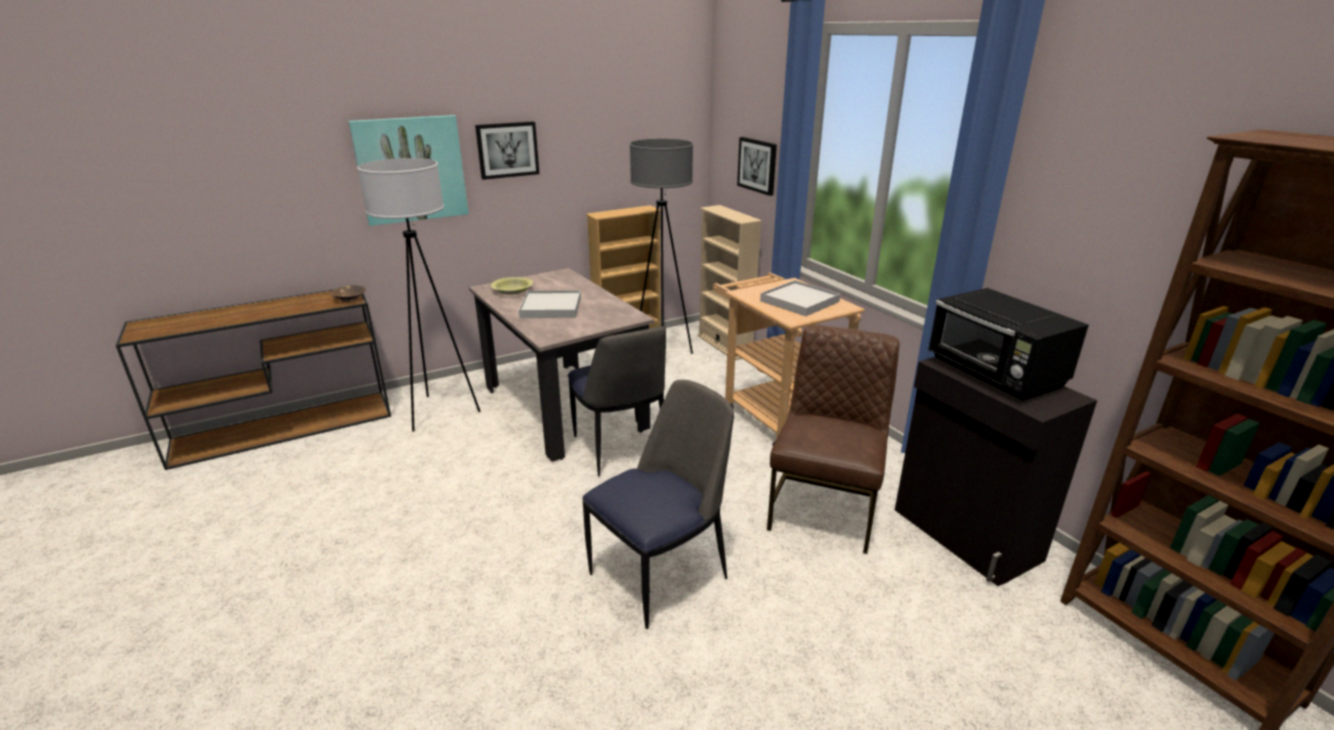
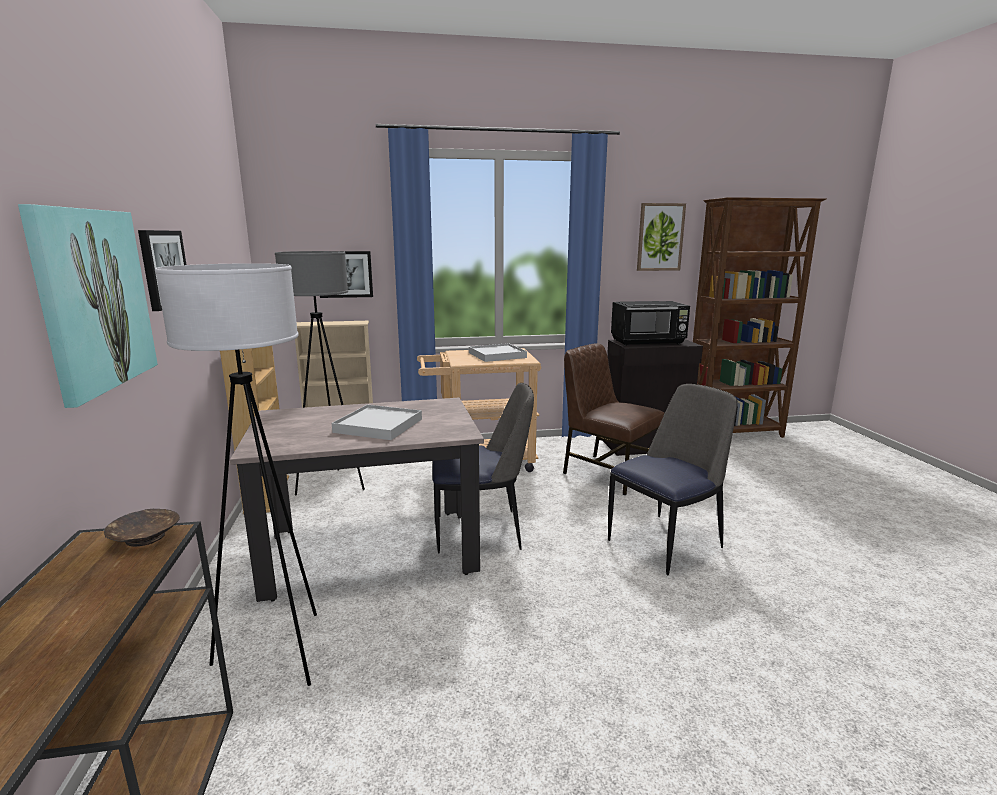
camera: 70 degrees left, 10 degrees down
yellow bowl [491,277,533,295] -> none
chair [582,380,734,629] -> chair turned 75 degrees clockwise [608,384,738,575]
none -> picture [637,203,686,271]

